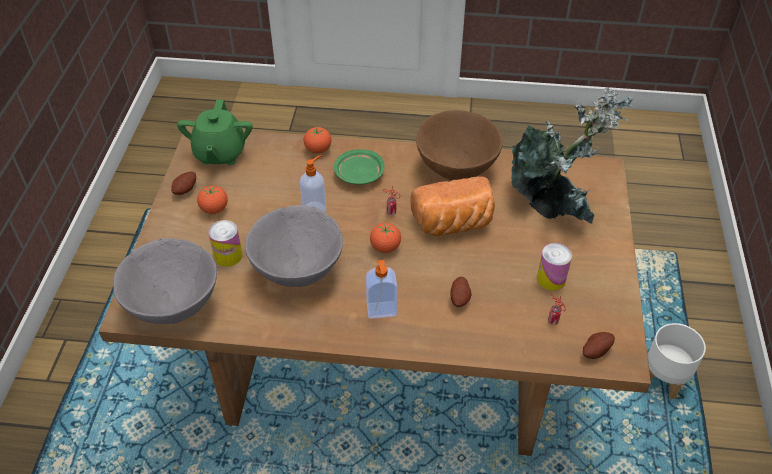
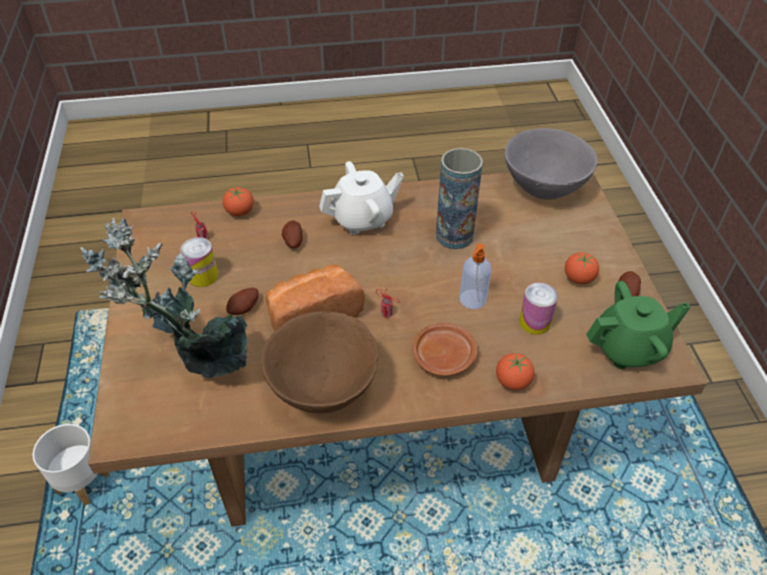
camera: 165 degrees right, 0 degrees up
green teapot [177,99,253,165] -> green teapot turned 90 degrees clockwise [586,281,690,369]
can [208,220,243,267] -> can moved to [519,283,558,335]
grey bowl [245,205,343,287] -> vase [436,148,483,249]
green plate [334,149,385,185] -> brown plate [412,323,477,376]
soap dispenser [366,260,397,319] -> white teapot [319,161,404,235]
tomato [370,223,401,253] -> tomato moved to [223,187,254,216]
potato [583,332,615,359] -> potato moved to [226,288,259,315]

